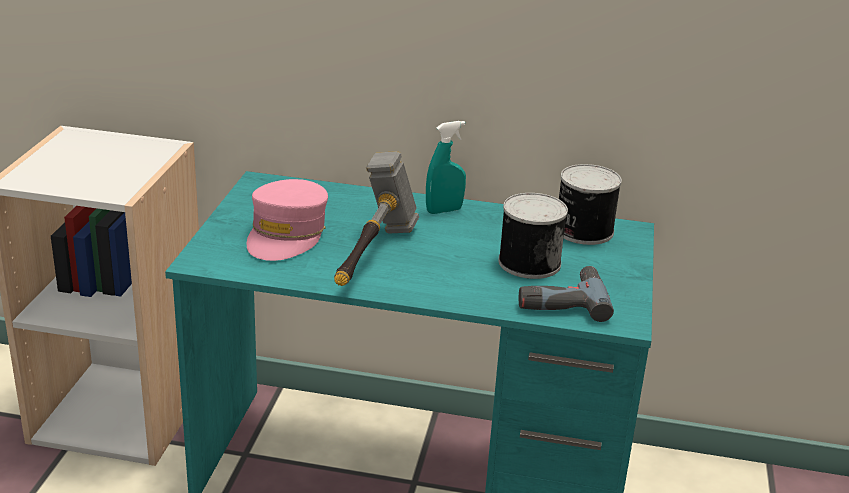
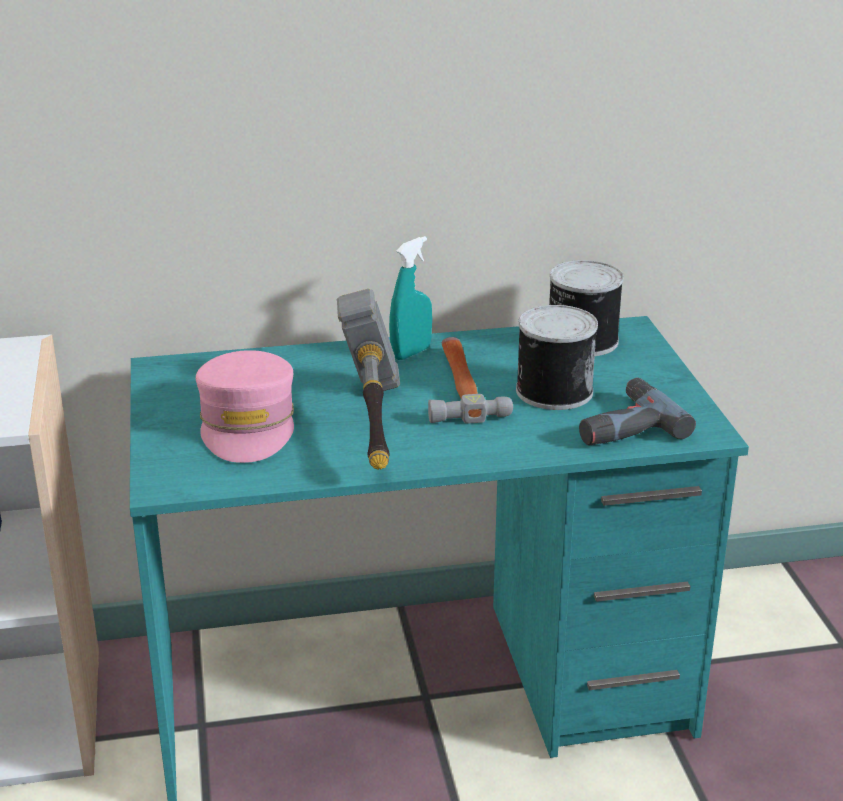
camera: 20 degrees left, 0 degrees up
none -> hammer [428,337,513,424]

